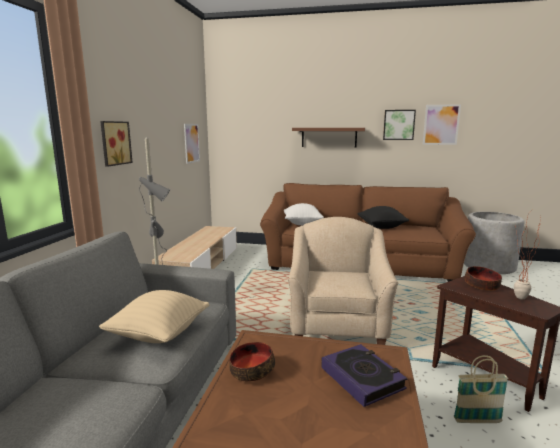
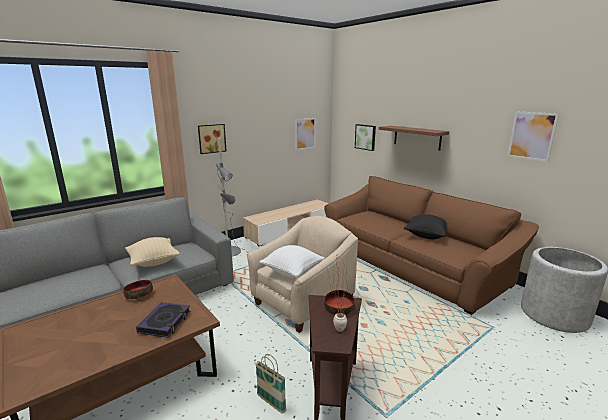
camera: 40 degrees right, 5 degrees up
white pillow [284,203,324,225] -> white pillow moved to [260,245,325,278]
picture [383,110,416,140] -> picture moved to [355,124,376,151]

